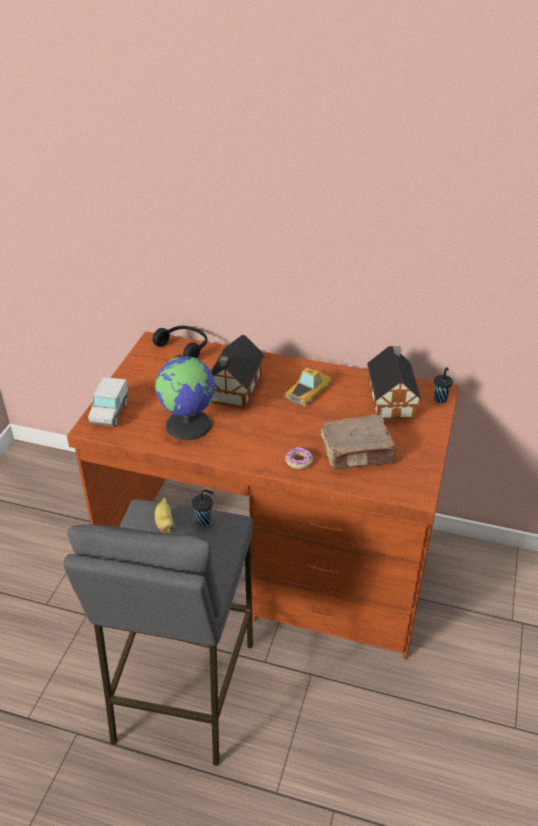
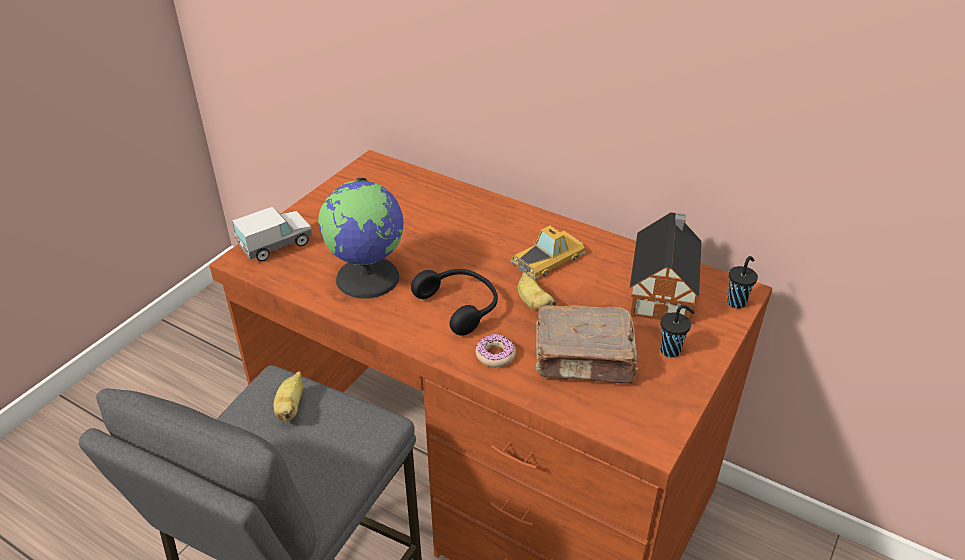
camera: 15 degrees right, 0 degrees up
toy truck [88,377,128,426] -> toy truck turned 150 degrees counterclockwise [232,207,312,261]
black headphones [153,326,207,358] -> black headphones moved to [411,269,498,336]
black cup [192,490,214,526] -> black cup moved to [660,305,695,357]
toy house [211,335,265,408] -> none
none -> banana [518,272,556,312]

